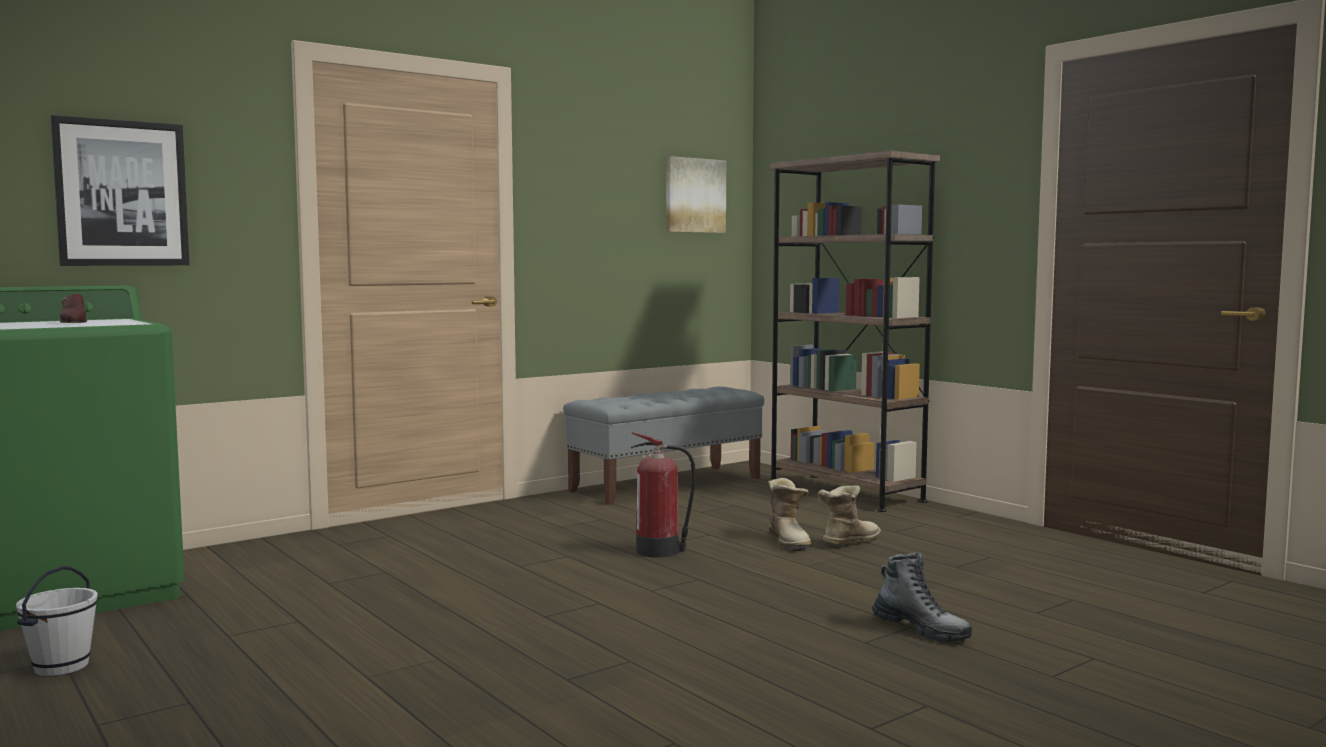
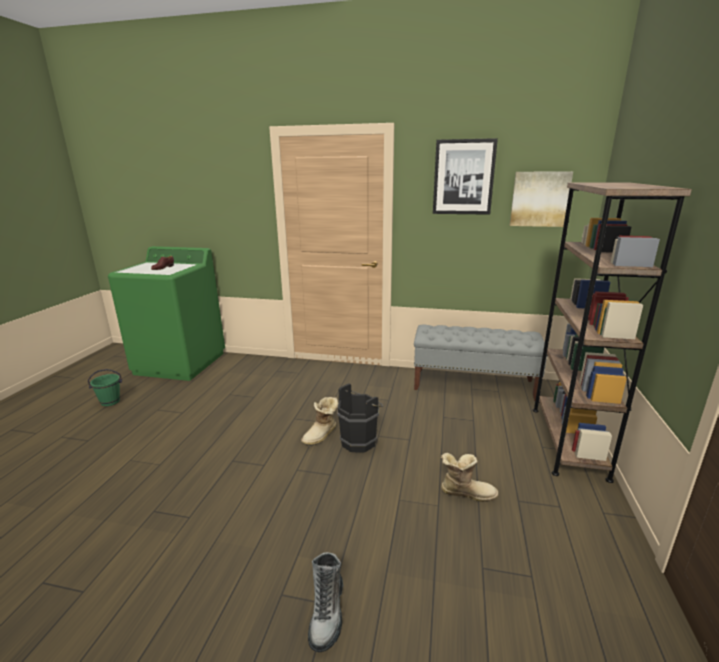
camera: 50 degrees right, 15 degrees up
white bucket [16,566,98,676] -> green bucket [88,369,122,406]
picture [50,115,189,266] -> picture moved to [433,138,498,215]
fire extinguisher [631,432,695,558] -> black bucket [337,383,383,452]
boot [768,478,811,551] -> boot moved to [301,397,339,446]

